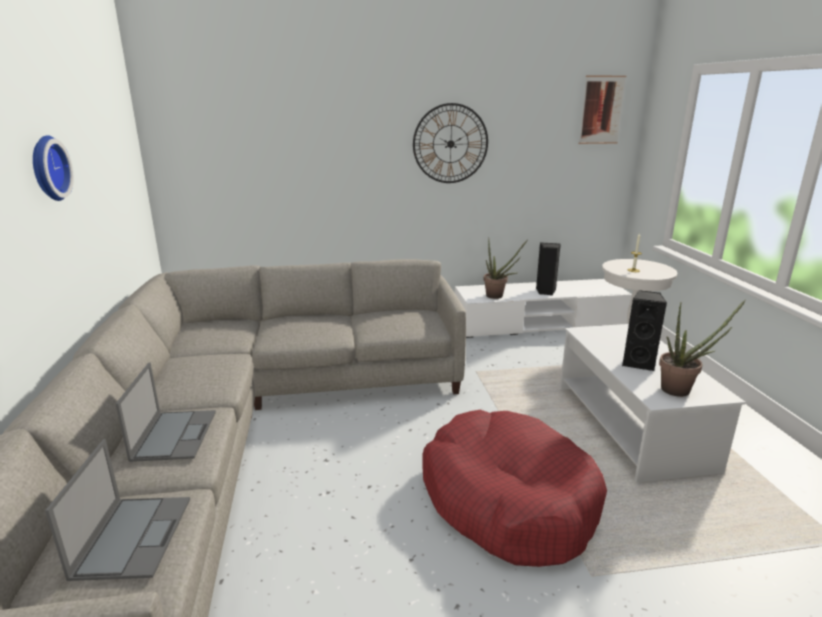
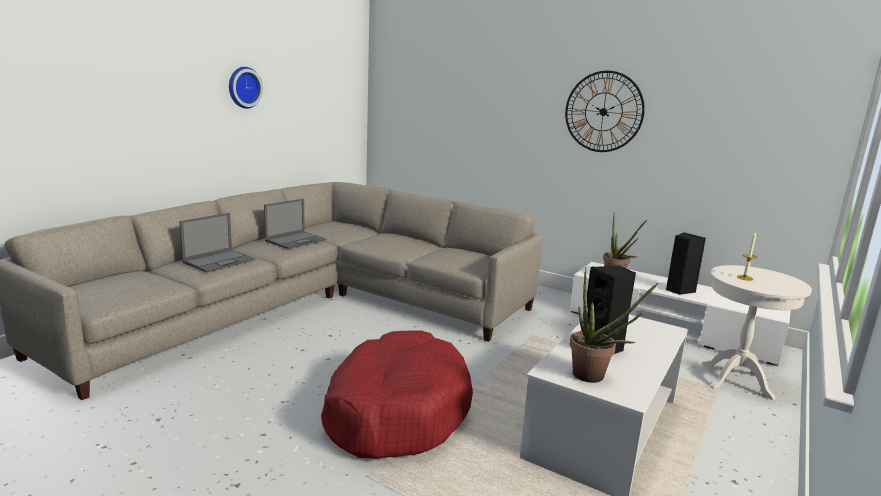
camera: 40 degrees right, 5 degrees down
laptop [45,439,190,581] -> laptop moved to [264,199,326,249]
picture [578,75,626,144] -> none

